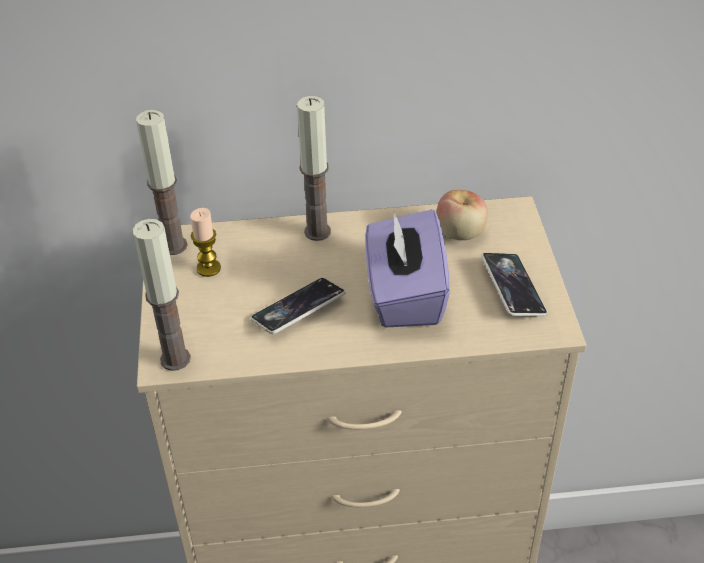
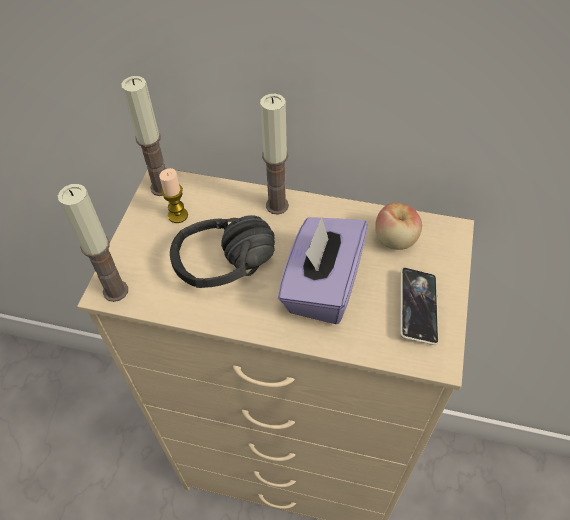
camera: 20 degrees right, 10 degrees up
phone [251,278,346,334] -> black headphones [170,215,275,288]

